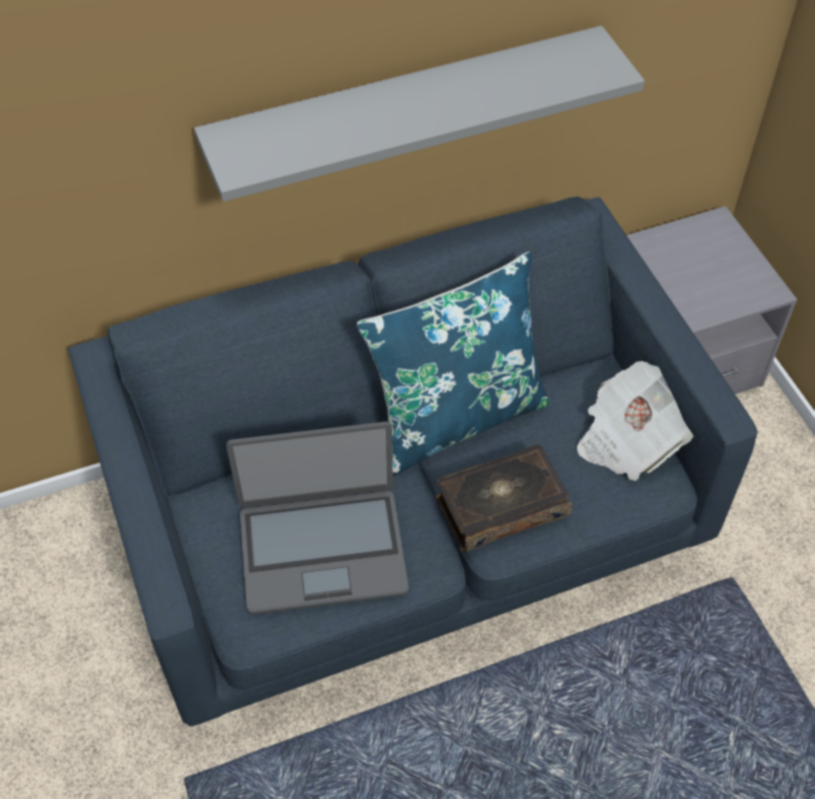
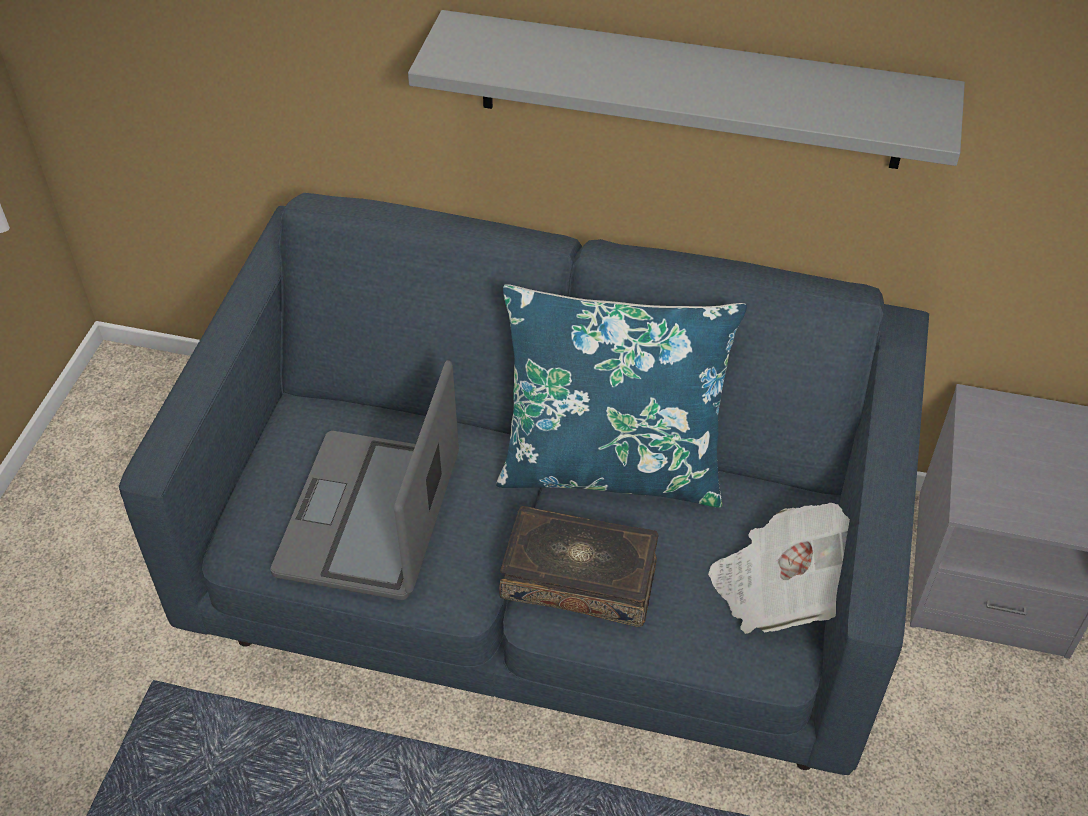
camera: 35 degrees right, 5 degrees down
laptop [226,422,409,615] -> laptop turned 75 degrees clockwise [270,360,459,600]

